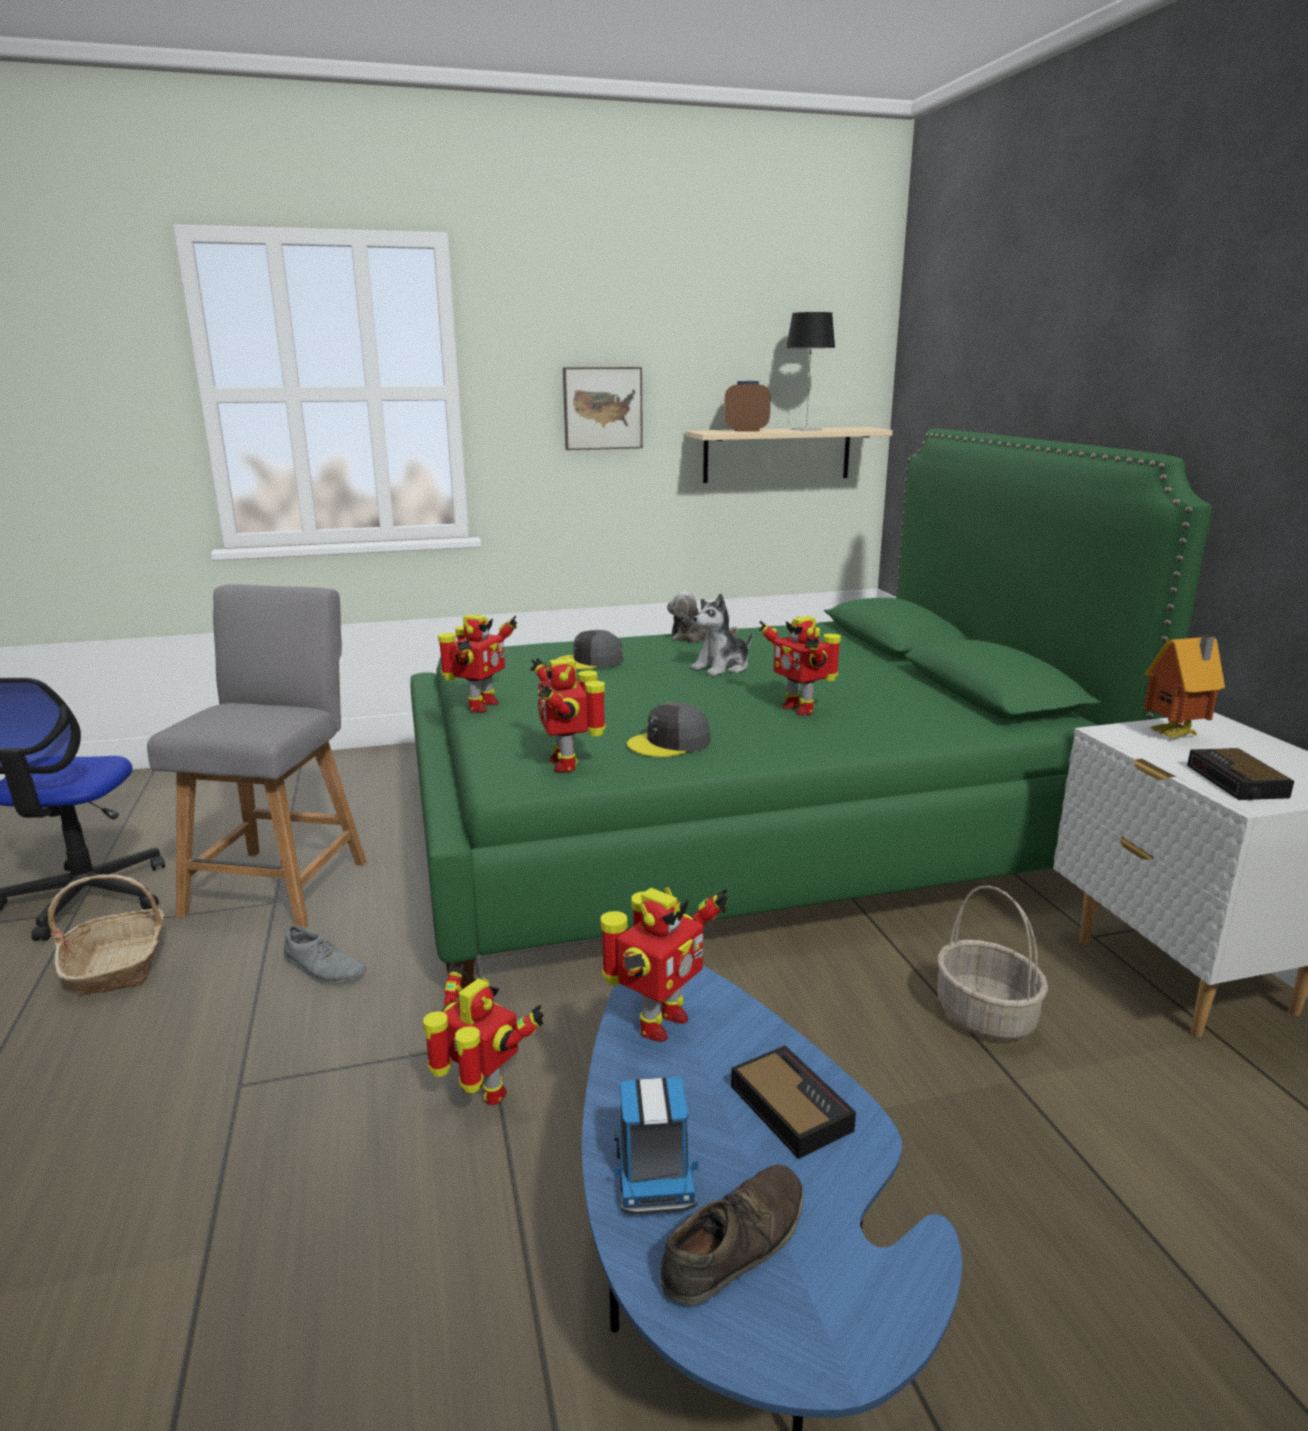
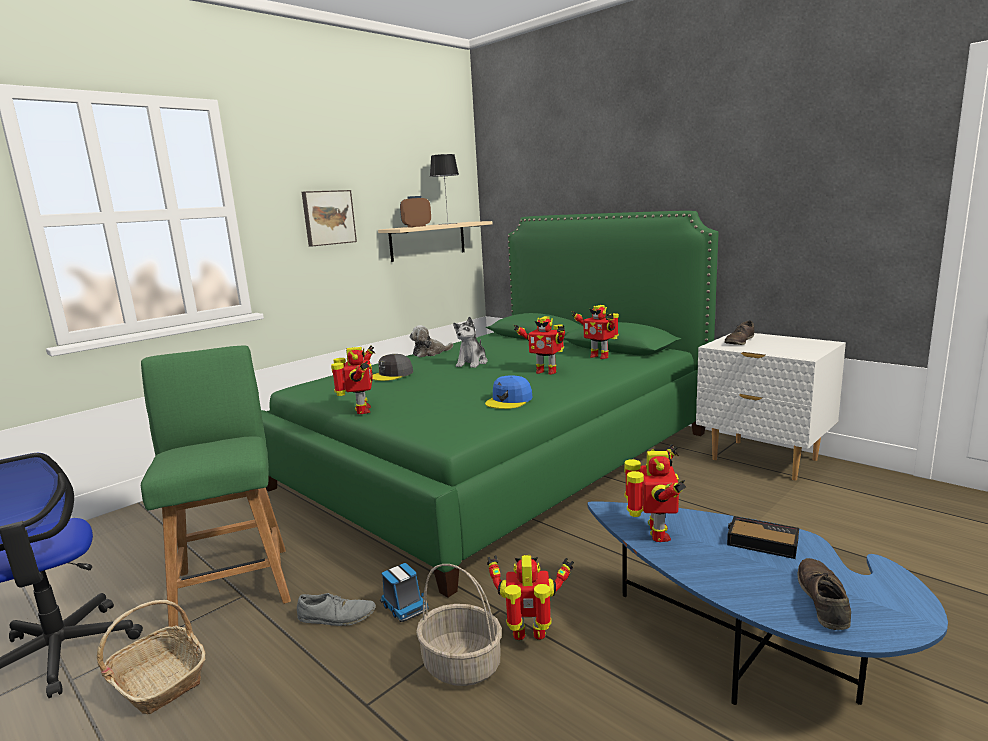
camera: 30 degrees left, 5 degrees down
grey chair [147,584,367,928] -> green chair [141,346,291,627]
toy robot [530,657,606,772] -> toy robot moved to [572,305,619,359]
toy truck [614,1077,698,1215] -> toy truck moved to [380,563,429,622]
grey cap [627,702,711,757] -> blue cap [485,375,533,409]
basket [937,886,1048,1041] -> basket moved to [416,564,502,686]
toy house [1144,635,1225,739] -> brown shoe [724,321,755,345]
alarm clock [1187,748,1294,800] -> none

